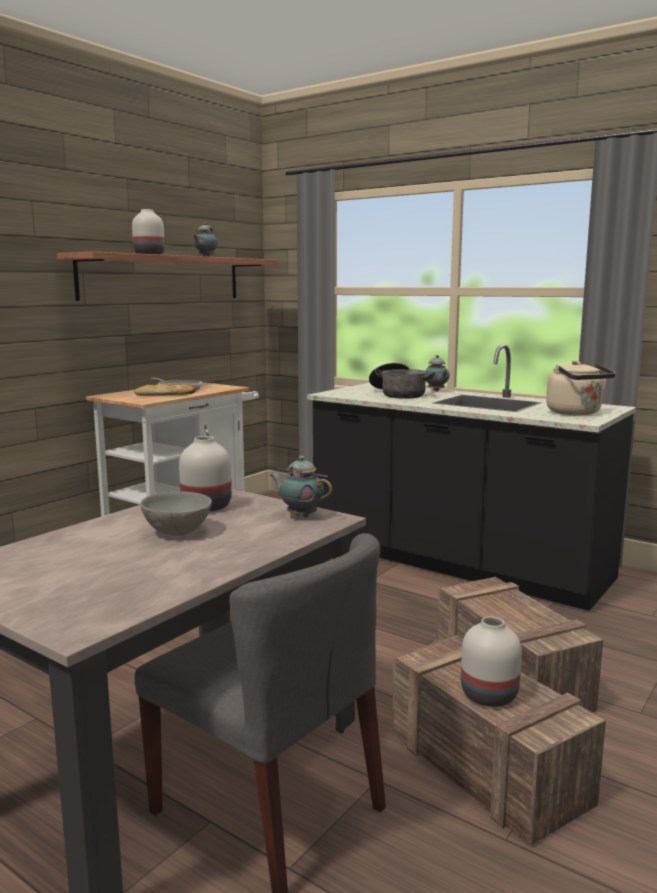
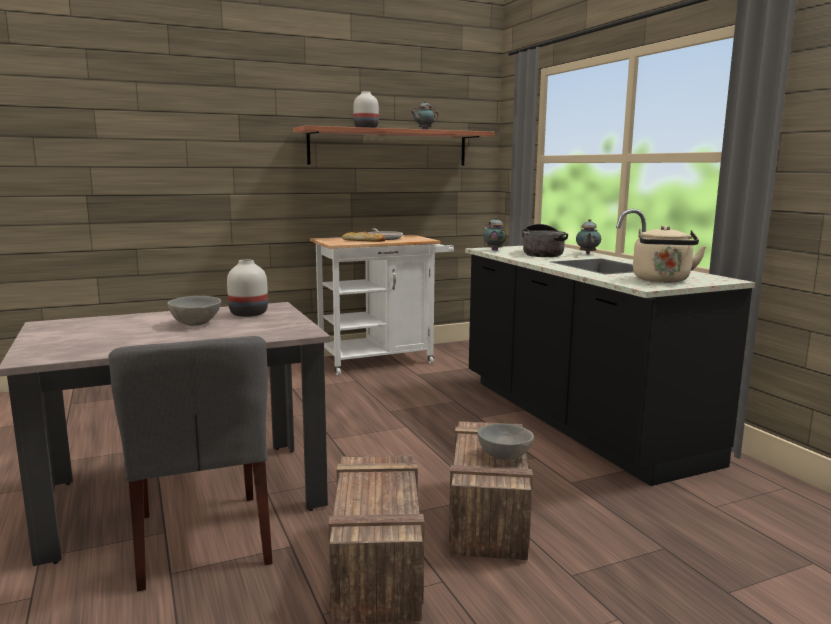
camera: 30 degrees right, 0 degrees up
teapot [270,456,332,517] -> teapot moved to [483,217,507,251]
white vase [461,616,522,707] -> none
none -> grey bowl [477,424,534,460]

